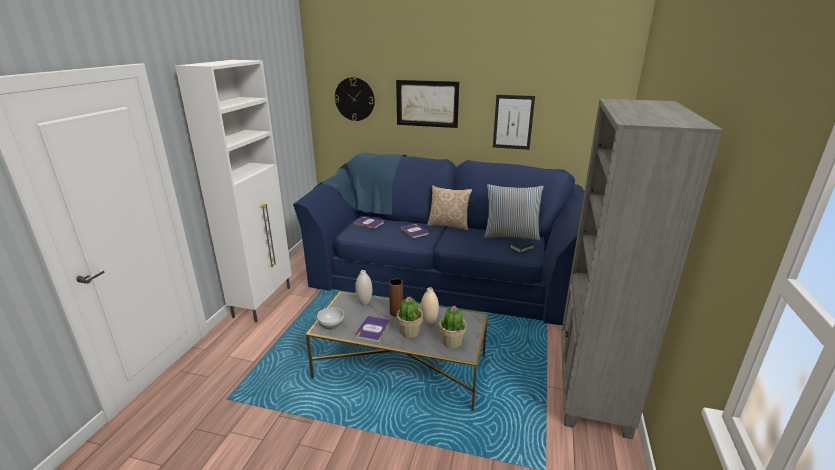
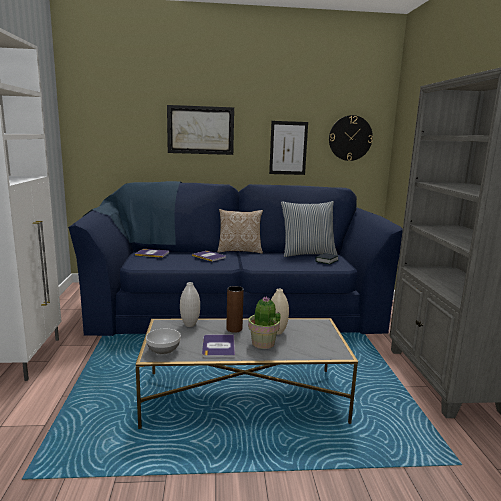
camera: 20 degrees left, 10 degrees down
wall clock [334,77,375,121] -> wall clock moved to [329,115,373,161]
potted plant [439,305,466,348] -> none

